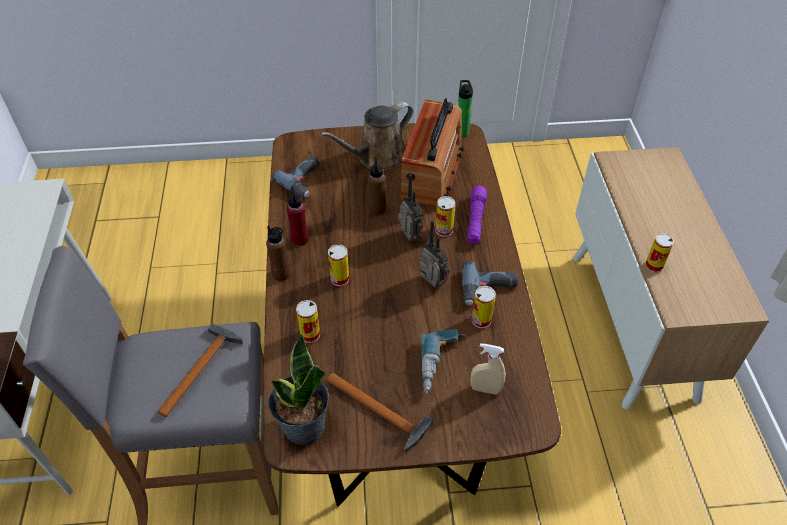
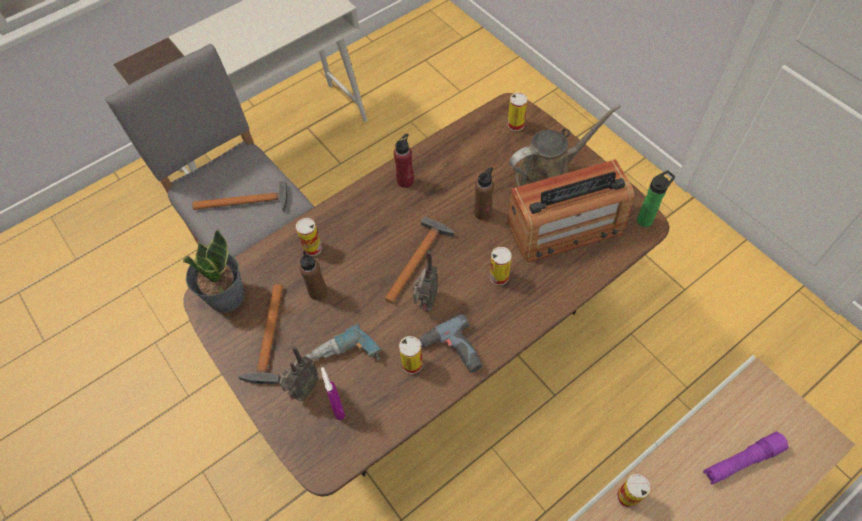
camera: 60 degrees right, 10 degrees up
brown bottle [266,226,290,281] -> brown bottle moved to [300,250,327,300]
power drill [272,156,320,198] -> none
brown watering can [320,102,413,170] -> brown watering can turned 135 degrees clockwise [509,104,621,186]
can [328,245,349,286] -> can moved to [508,92,527,131]
radio [397,174,423,241] -> radio moved to [279,346,319,401]
purple flashlight [467,185,487,245] -> purple flashlight moved to [703,431,789,485]
beige spray bottle [470,343,506,395] -> purple spray bottle [321,367,345,420]
none -> hammer [385,217,455,303]

